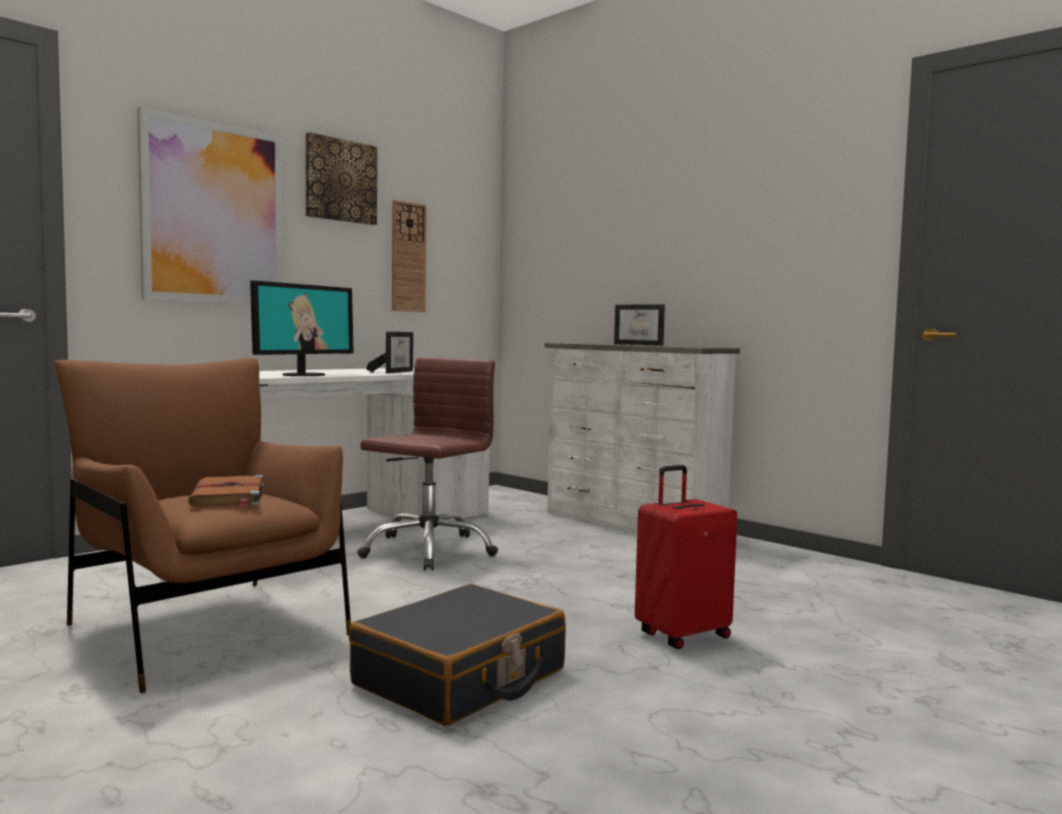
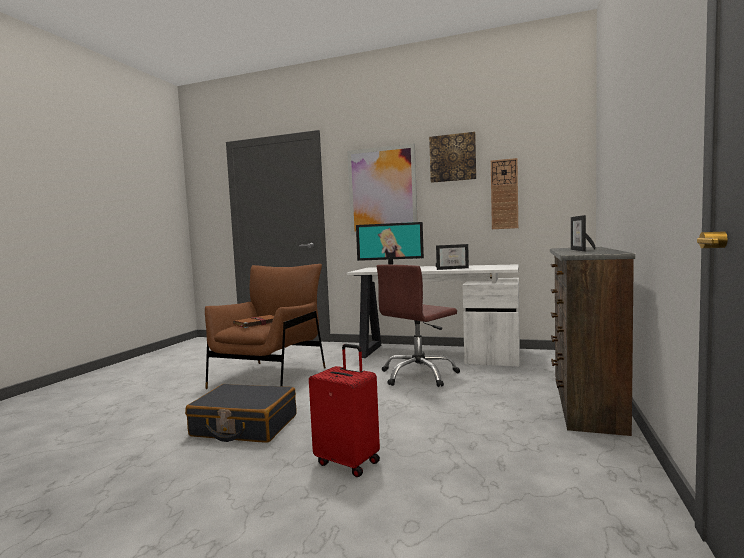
camera: 65 degrees right, 0 degrees up
brown office chair [357,357,498,570] -> brown office chair turned 135 degrees clockwise [377,264,460,387]
white dresser [545,343,740,533] -> brown dresser [550,247,635,436]

